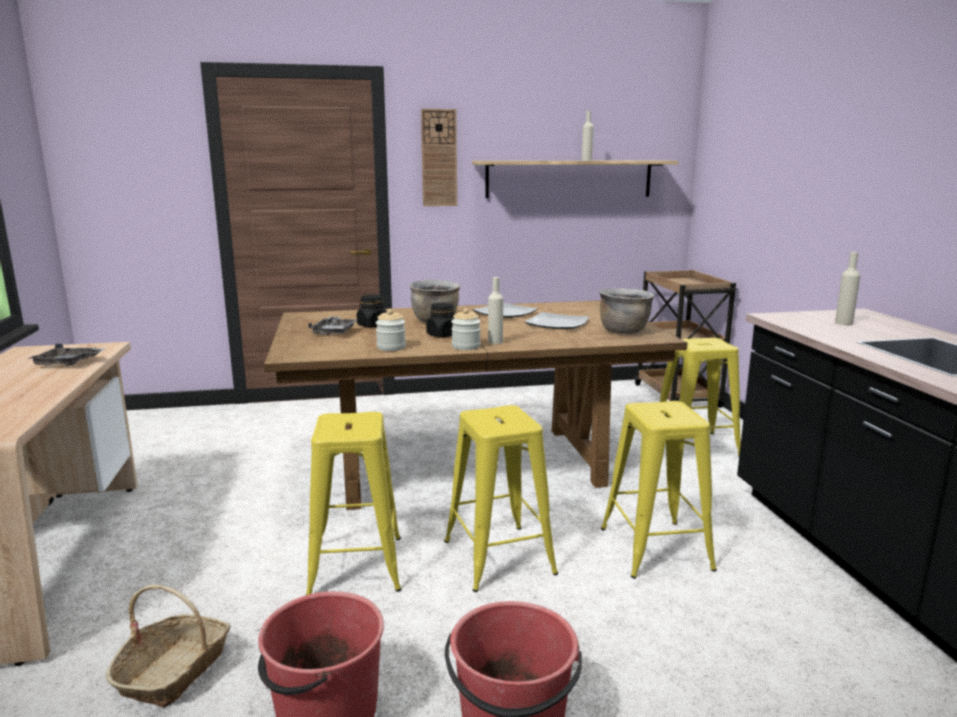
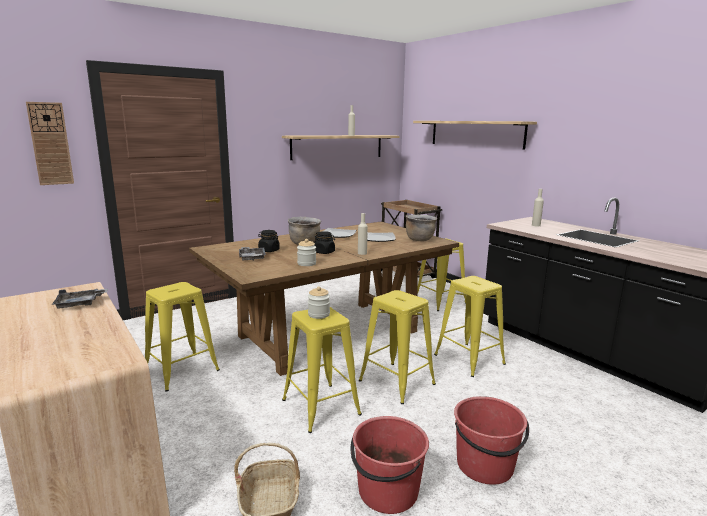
camera: 25 degrees left, 0 degrees up
wall clock [421,109,457,206] -> wall clock moved to [26,102,74,185]
jar [451,308,481,350] -> jar moved to [308,287,330,319]
none -> yellow stool [145,282,220,392]
none -> shelf [413,121,537,150]

